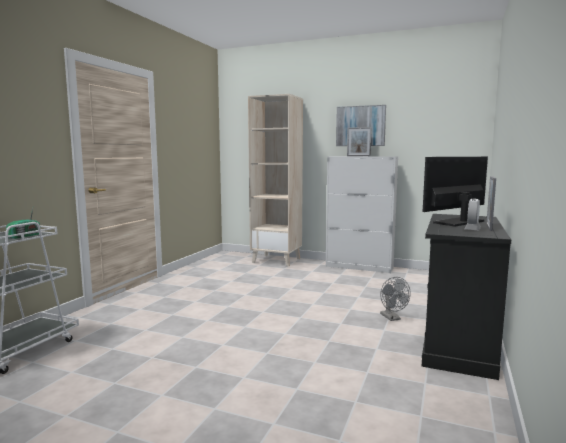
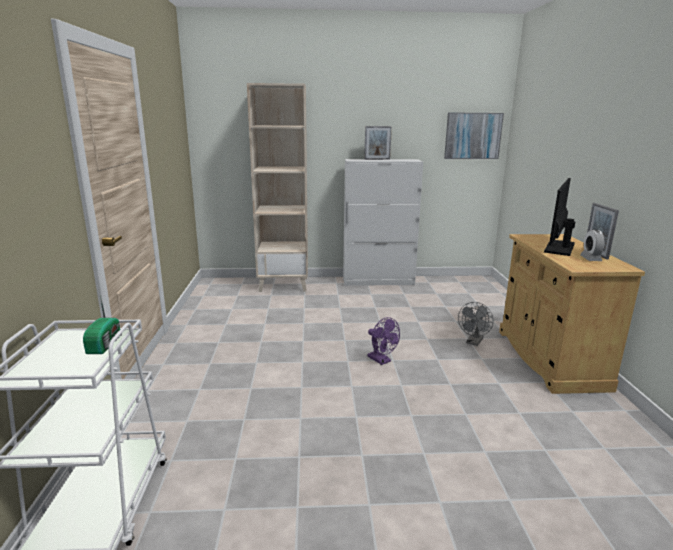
camera: 25 degrees left, 10 degrees up
picture [336,105,386,146] -> picture moved to [444,112,504,159]
grey fan [380,277,411,321] -> grey fan turned 75 degrees clockwise [458,302,493,346]
black cabinet [422,214,511,380] -> beige cabinet [499,234,645,394]
none -> purple fan [367,317,400,365]

